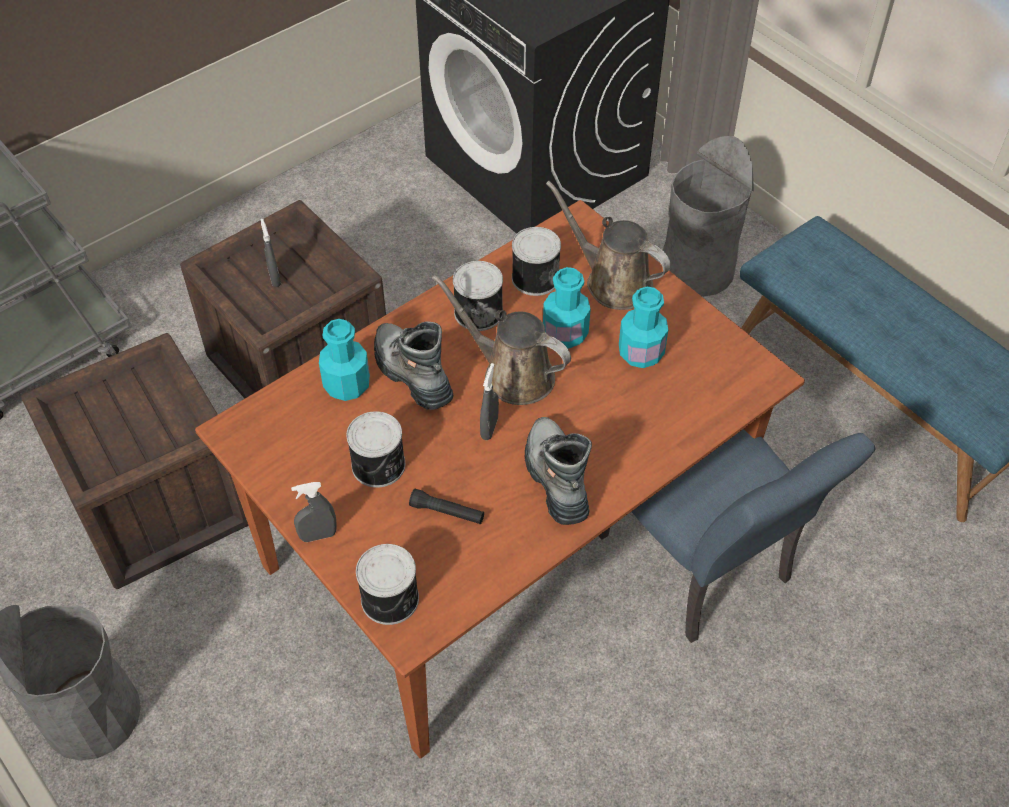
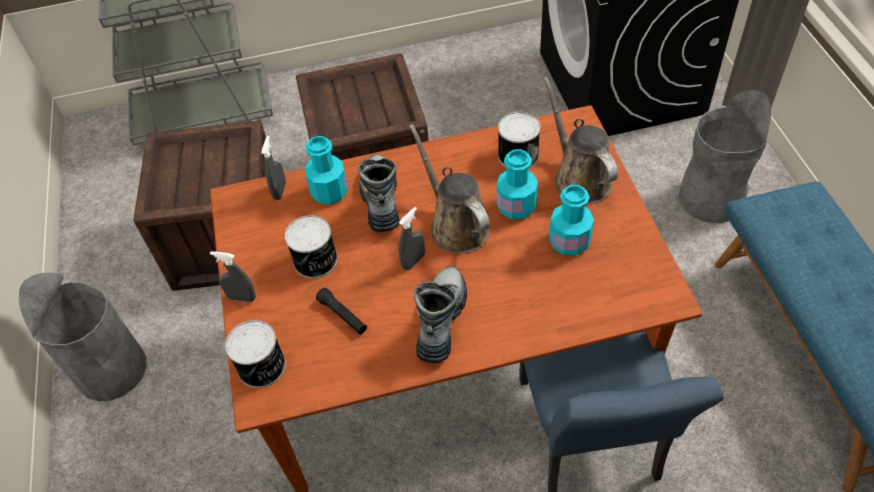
camera: 30 degrees right, 0 degrees up
grey spray bottle [261,219,281,287] -> grey spray bottle moved to [261,136,286,200]
can [453,261,503,331] -> none

